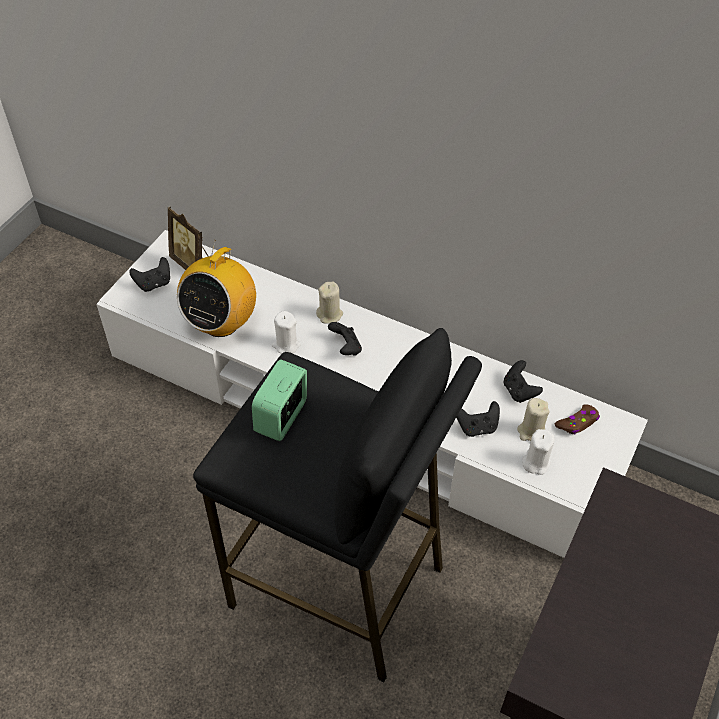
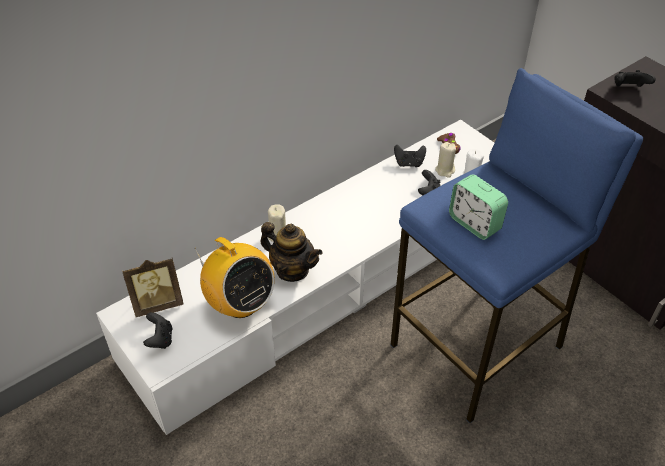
camera: 65 degrees left, 5 degrees down
black stool [193,328,482,682] -> blue stool [391,68,643,423]
white candle [272,311,301,354] -> teapot [260,222,322,282]
black game controller [328,322,362,356] -> black game controller moved to [614,70,656,87]

